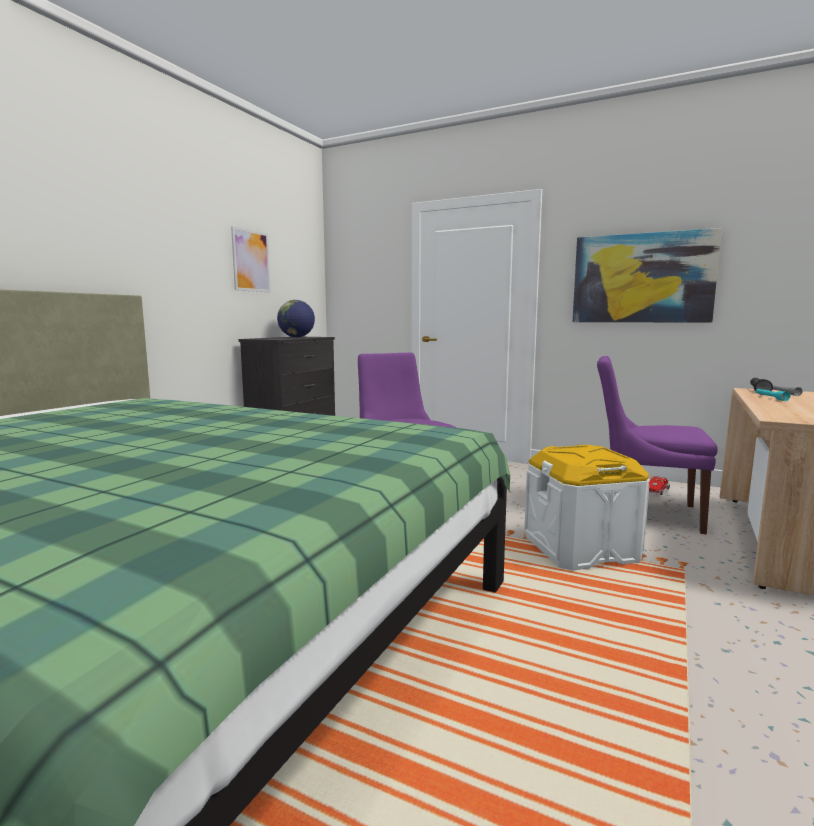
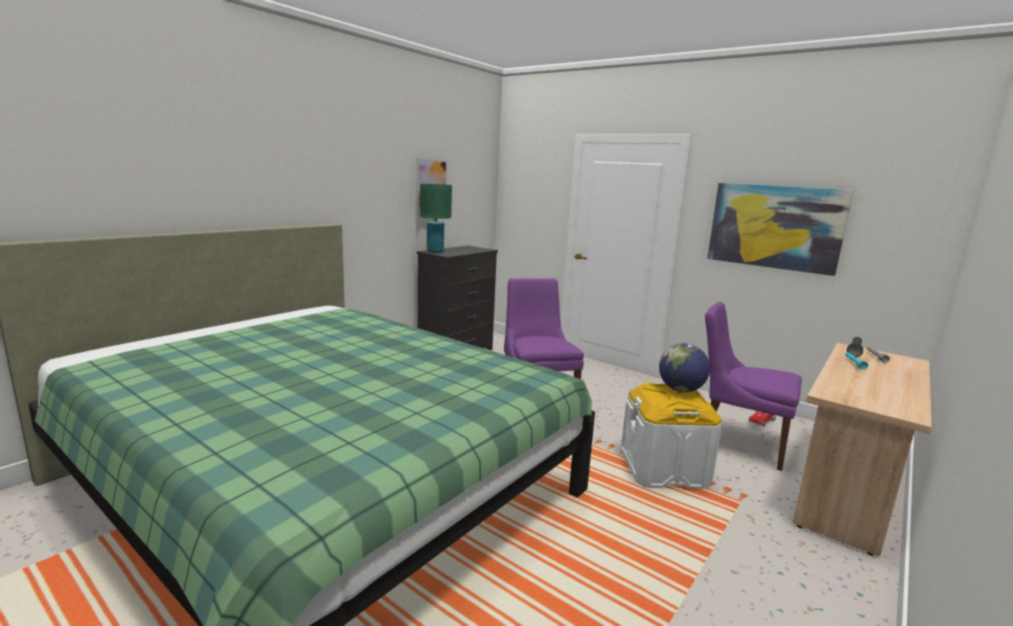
camera: 10 degrees right, 5 degrees up
globe [277,300,315,337] -> globe moved to [659,343,710,392]
none -> green table lamp [420,184,452,253]

